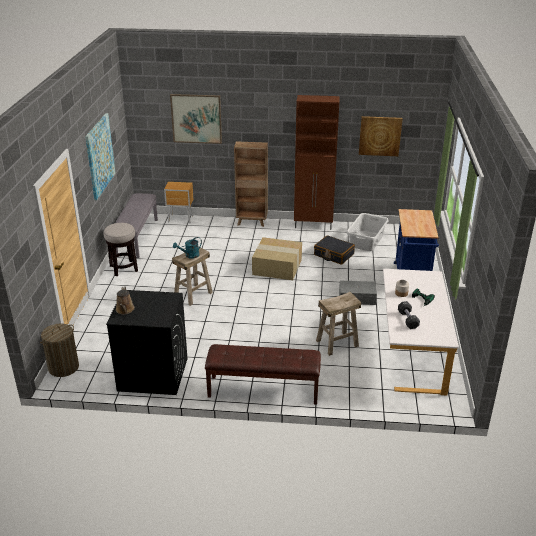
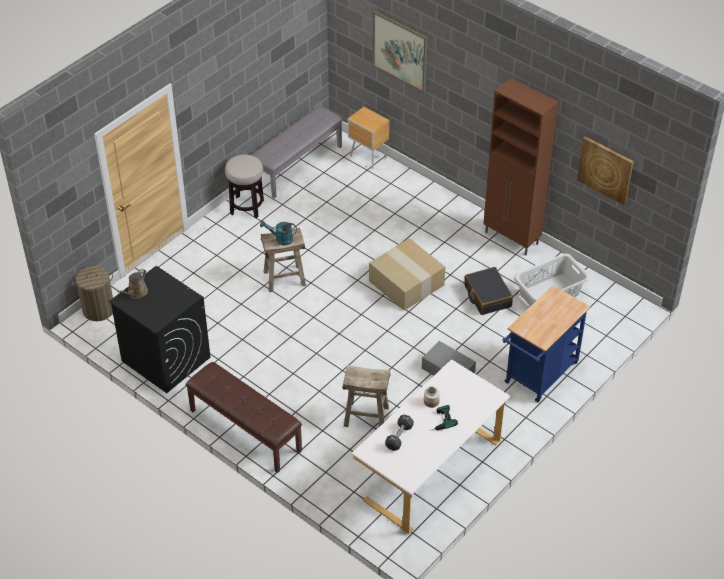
camera: 35 degrees right, 15 degrees up
picture [85,113,115,200] -> none
brown bookcase [234,141,268,227] -> none

